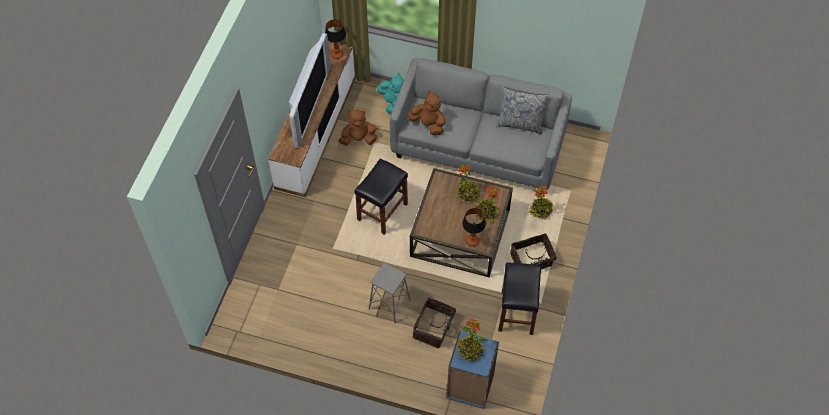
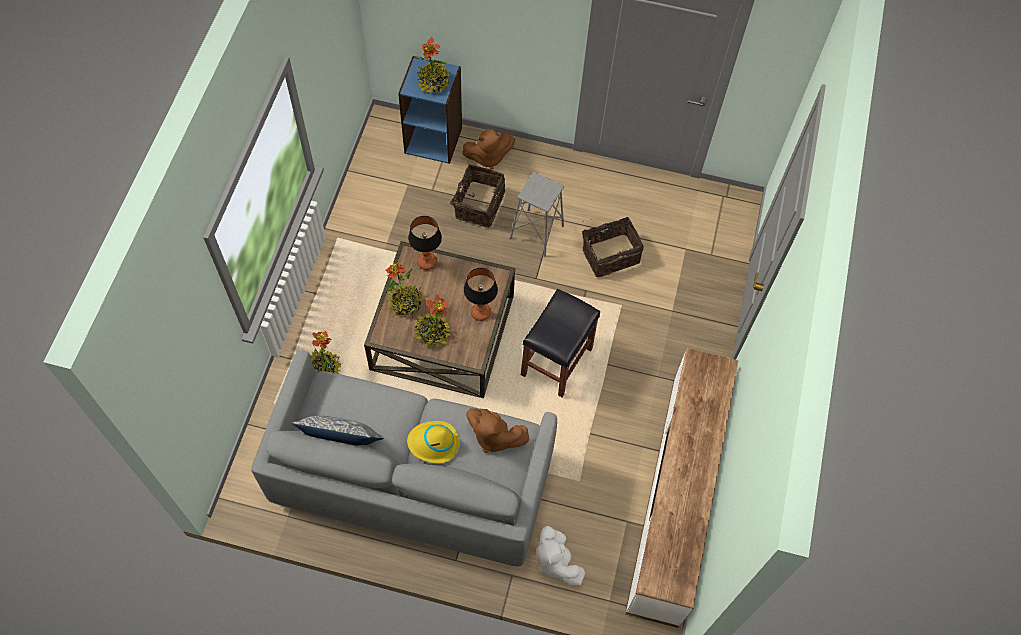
camera: 175 degrees right, 5 degrees up
television [289,33,331,148] -> none
table lamp [325,19,346,59] -> table lamp moved to [464,268,498,321]
brown plush toy [339,110,377,146] -> brown plush toy moved to [462,129,515,170]
turquoise plush toy [377,73,404,114] -> white plush toy [537,526,585,586]
black stool [498,262,541,335] -> none
basket [510,233,557,269] -> basket moved to [582,217,644,277]
none -> yellow hat [407,421,460,464]

